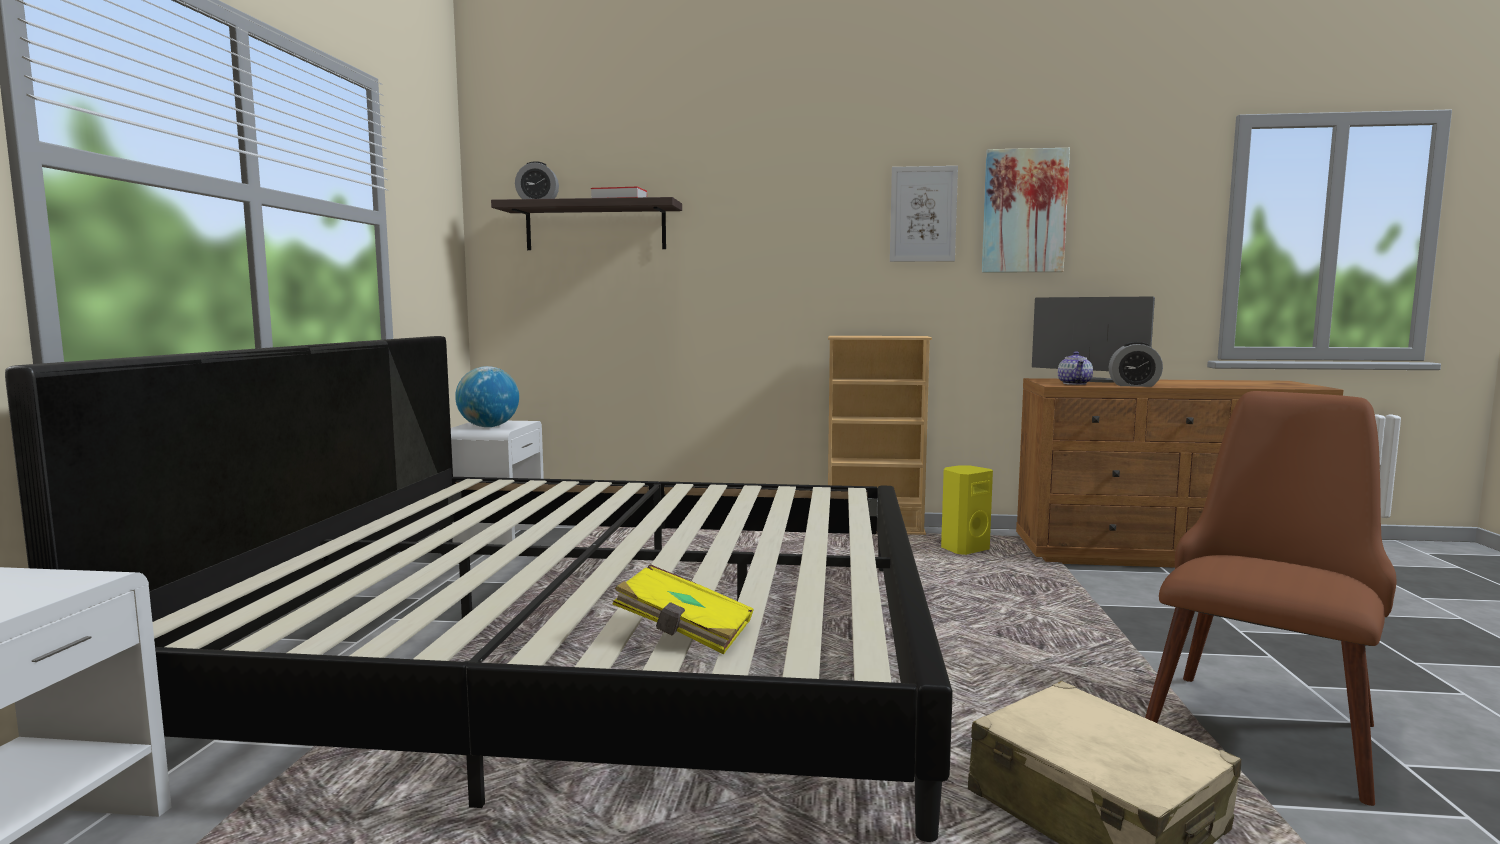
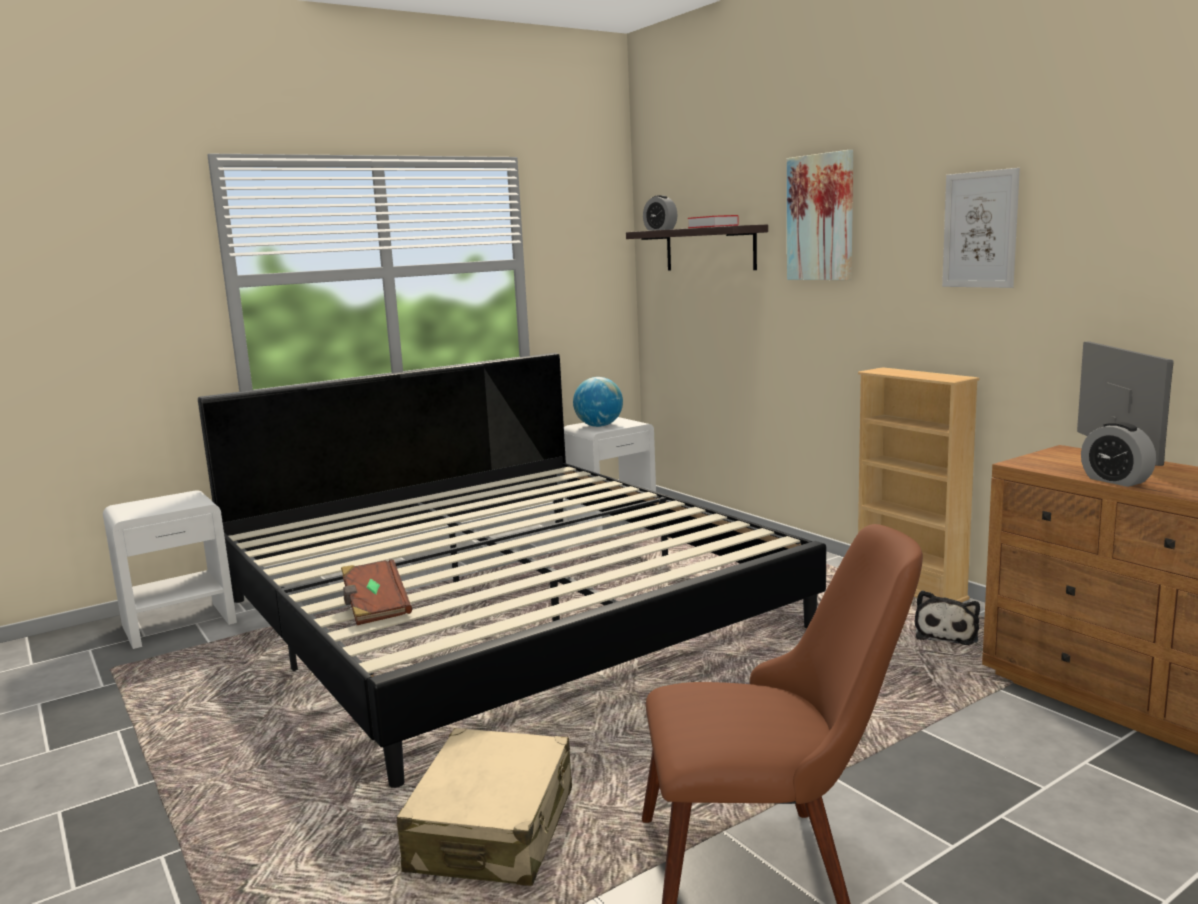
camera: 50 degrees right, 5 degrees up
yellow book [613,564,754,655] -> brown book [341,559,412,625]
yellow speaker [941,465,993,555] -> plush toy [915,590,980,645]
picture [982,148,1070,273] -> picture moved to [787,150,853,280]
teapot [1058,351,1093,385] -> none

